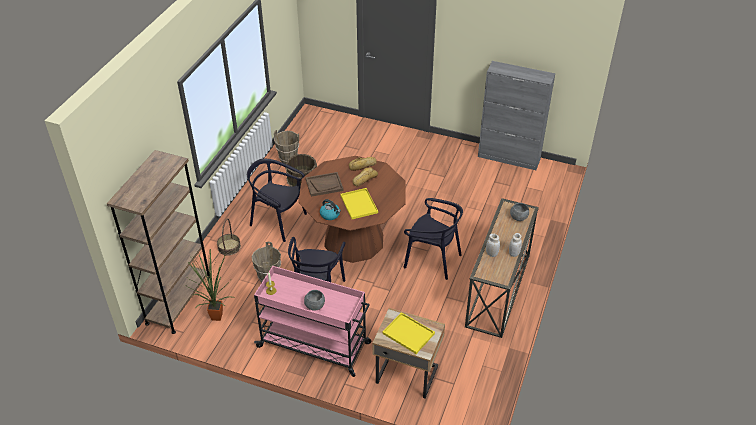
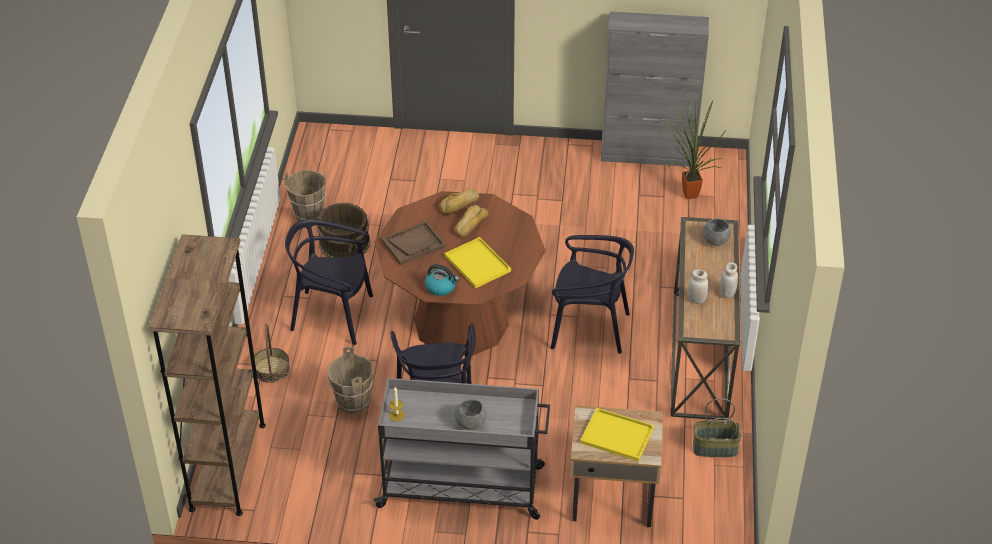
camera: 15 degrees left, 0 degrees up
potted plant [187,248,235,321] -> potted plant moved to [666,95,725,199]
pink cart [254,266,371,377] -> grey cart [373,378,550,520]
none -> basket [693,399,742,457]

